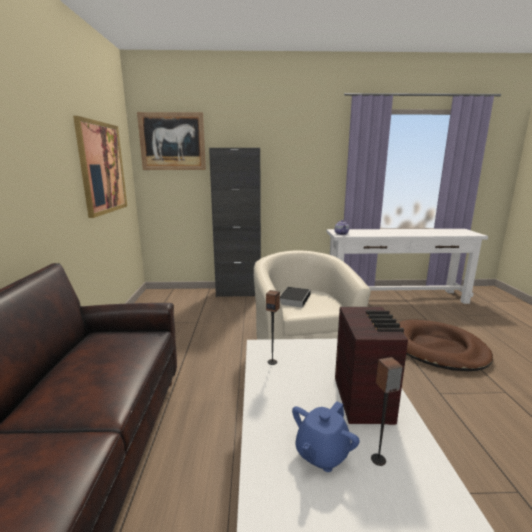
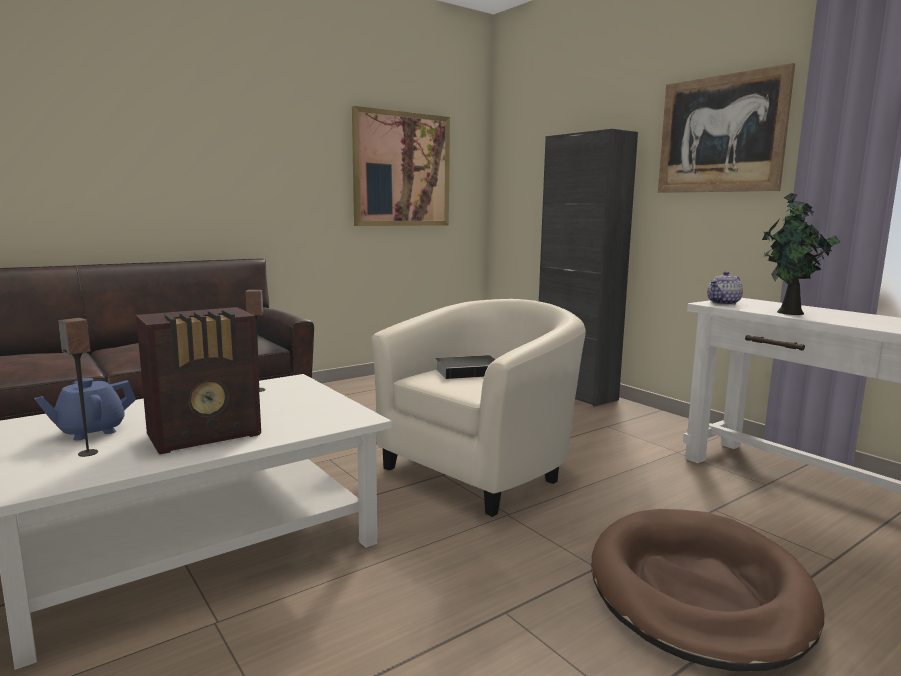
camera: 55 degrees right, 5 degrees down
picture [137,112,206,170] -> picture moved to [658,63,795,193]
blue teapot [292,401,360,472] -> blue teapot turned 45 degrees counterclockwise [34,378,136,440]
none -> potted plant [762,192,840,315]

